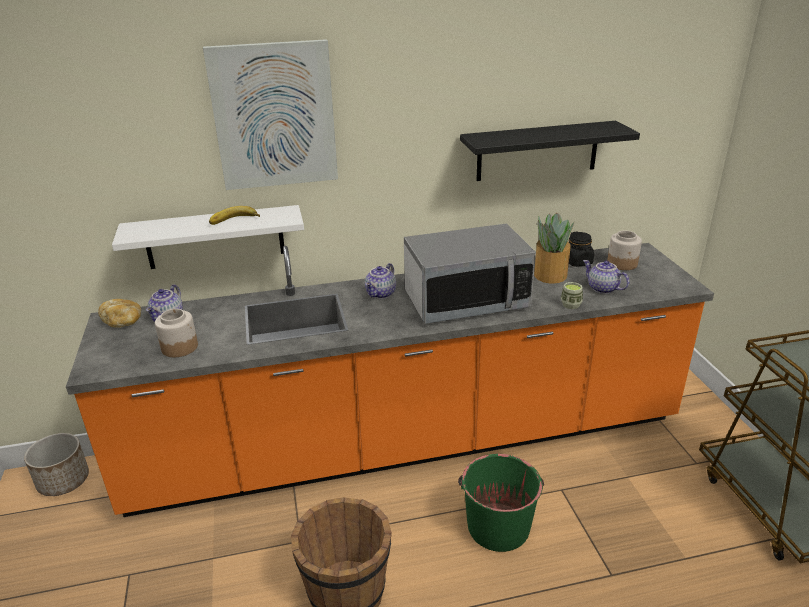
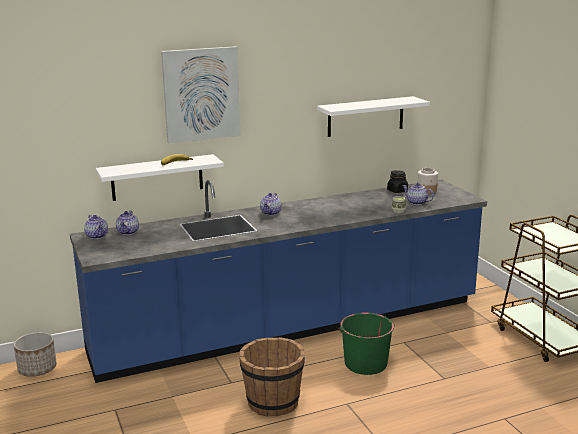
camera: 10 degrees left, 10 degrees down
orange counter [66,243,714,517] -> blue counter [70,180,487,383]
bread [98,299,141,328] -> teapot [84,215,108,239]
jar [155,309,198,357] -> none
microwave [404,224,536,324] -> none
black shelf [460,121,640,181] -> white shelf [317,96,430,137]
potted plant [534,213,574,284] -> none

